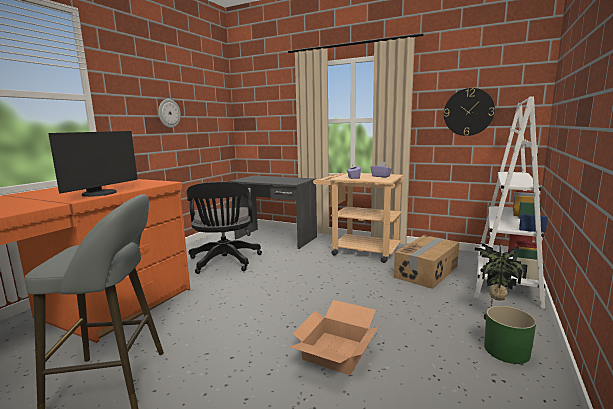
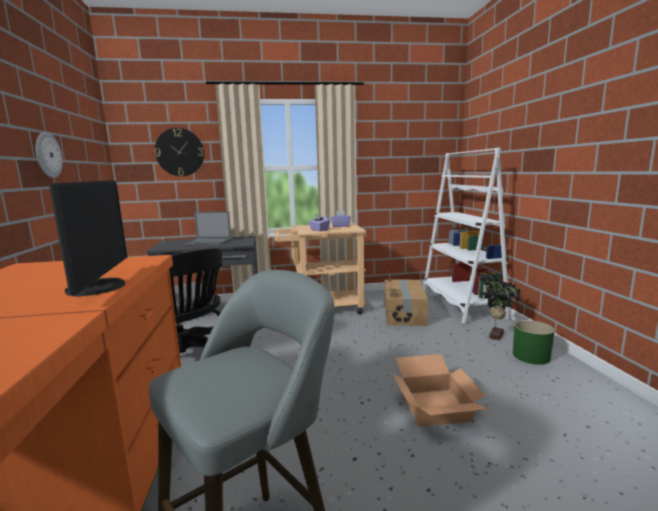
camera: 35 degrees left, 0 degrees up
wall clock [444,88,495,136] -> wall clock moved to [155,128,204,176]
none -> laptop [183,211,232,245]

